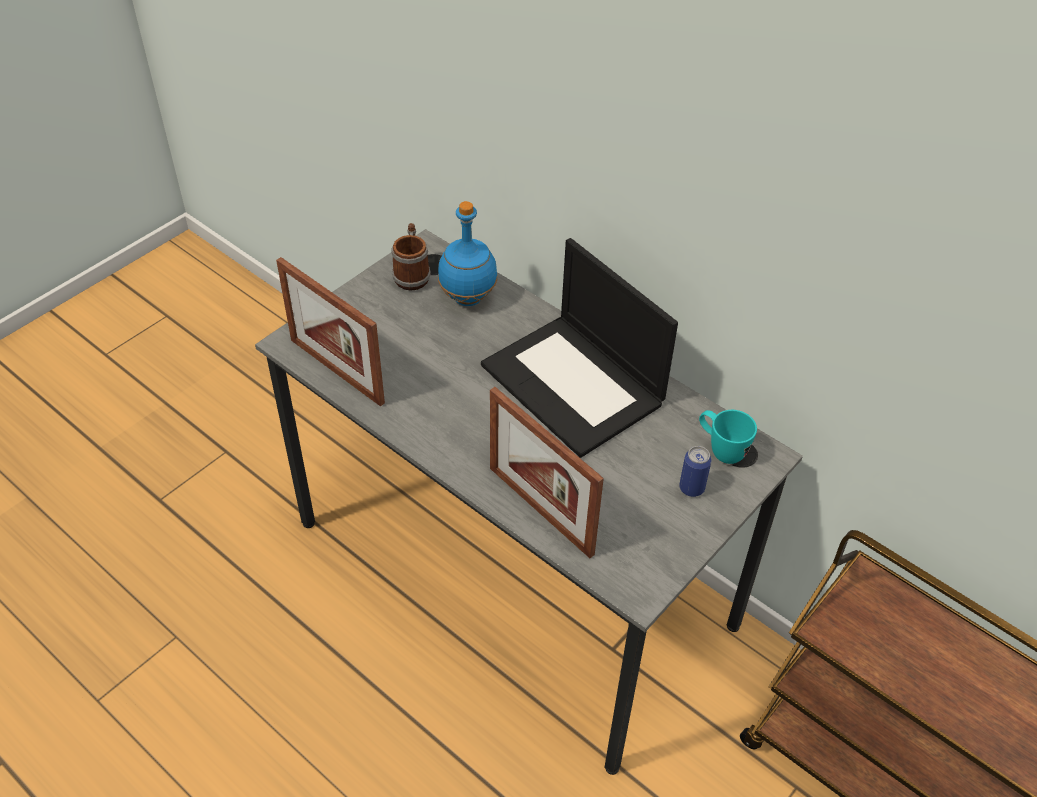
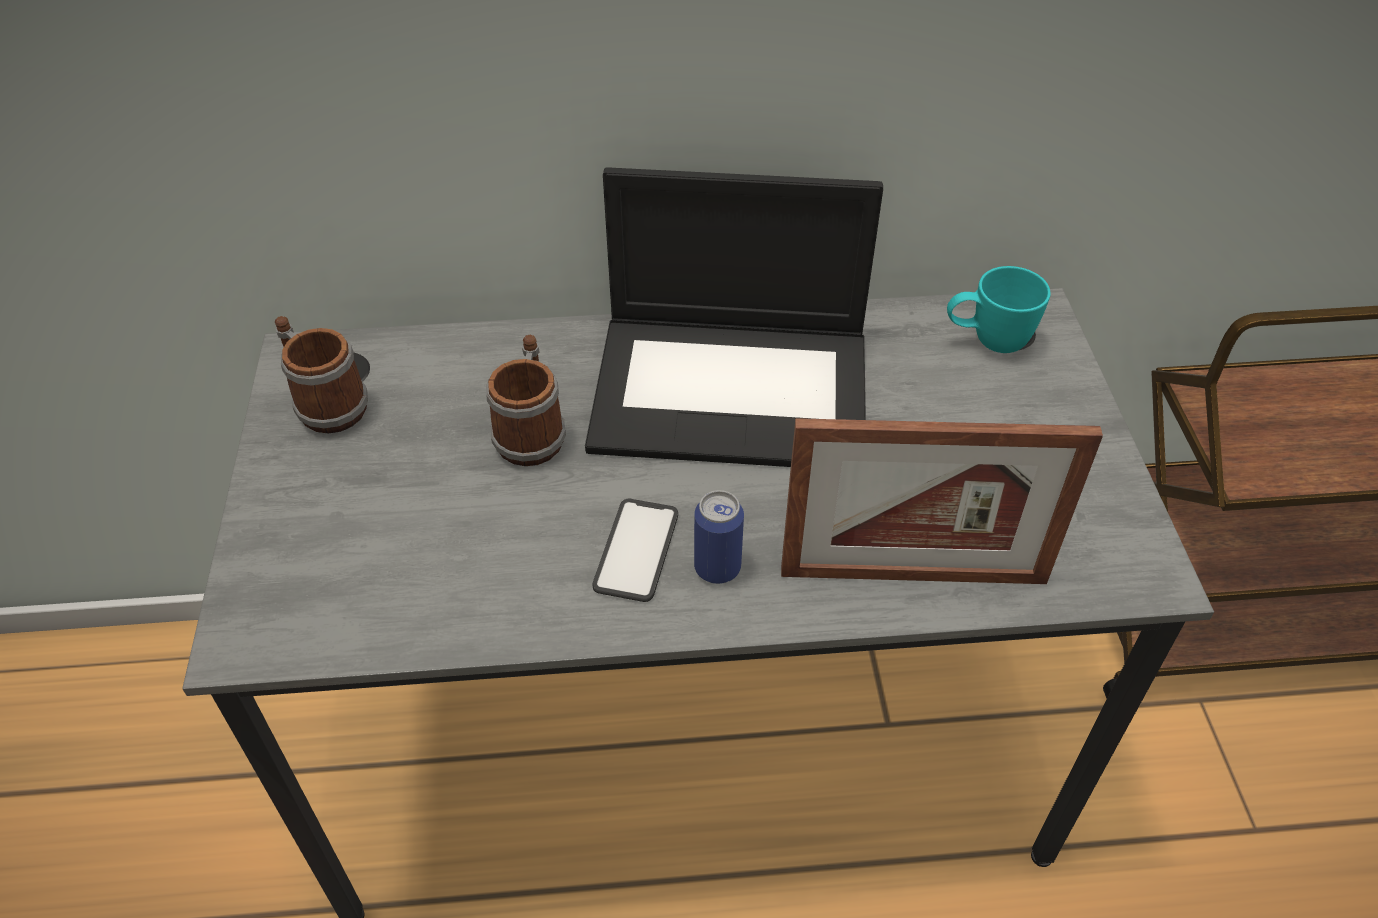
camera: 45 degrees left, 0 degrees up
picture frame [276,257,385,406] -> none
blue bottle [438,201,498,306] -> none
can [679,446,712,497] -> can moved to [694,490,744,584]
none -> mug [486,335,566,466]
none -> phone [593,499,678,602]

